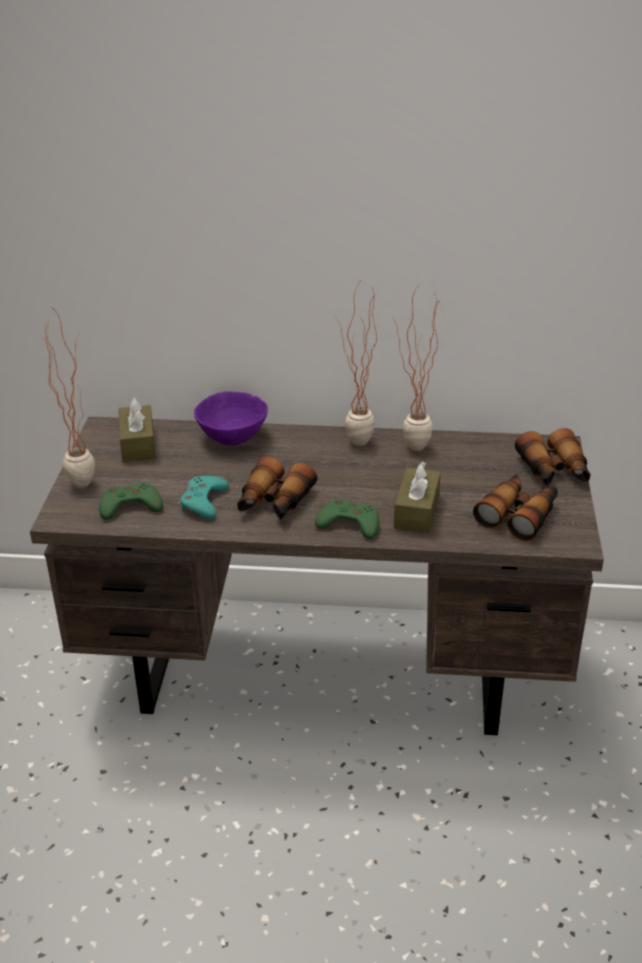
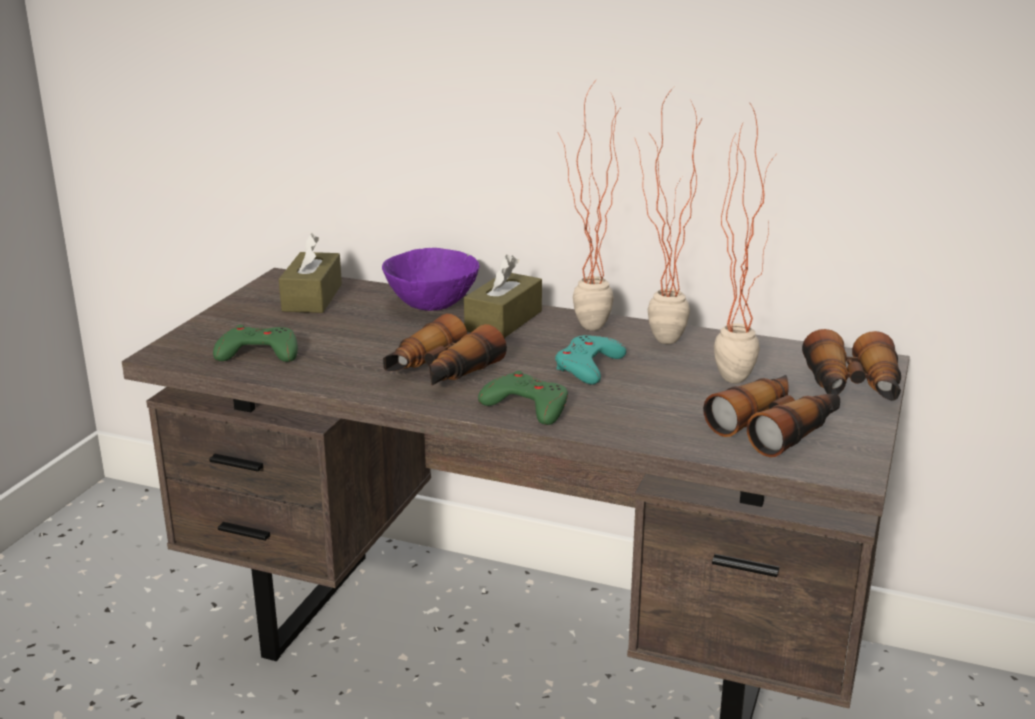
camera: 15 degrees right, 10 degrees down
potted plant [45,306,95,488] -> potted plant moved to [714,102,775,383]
turquoise game controller [180,476,229,519] -> turquoise game controller moved to [555,335,626,385]
brown tissue box [394,461,441,533] -> brown tissue box moved to [464,255,542,338]

